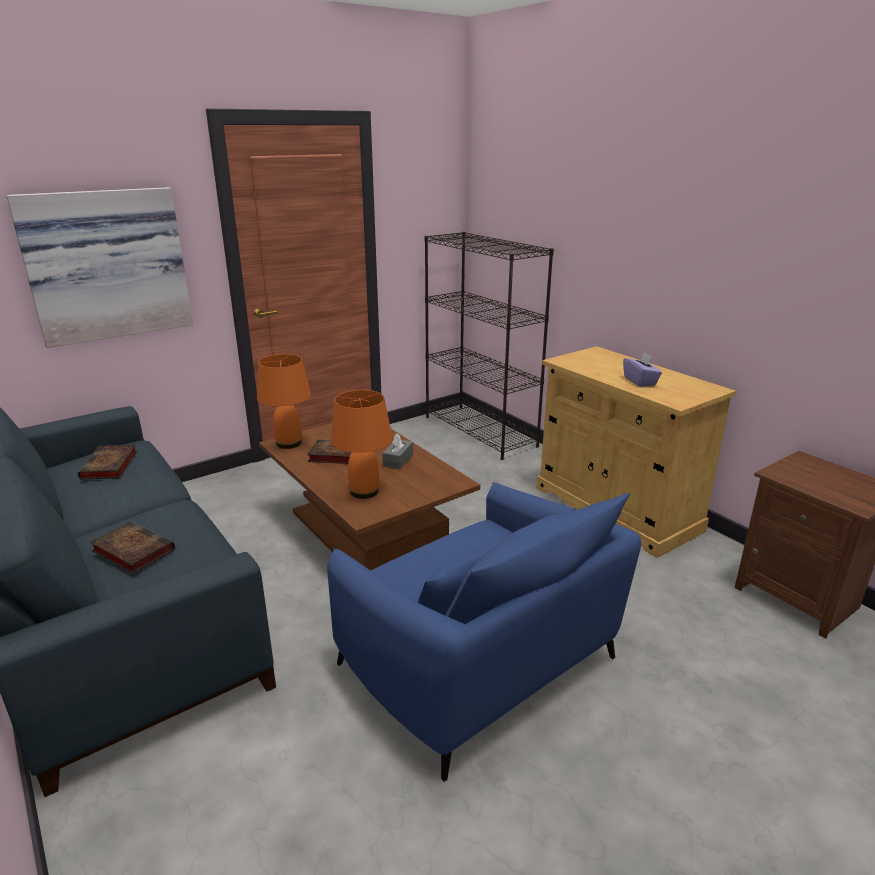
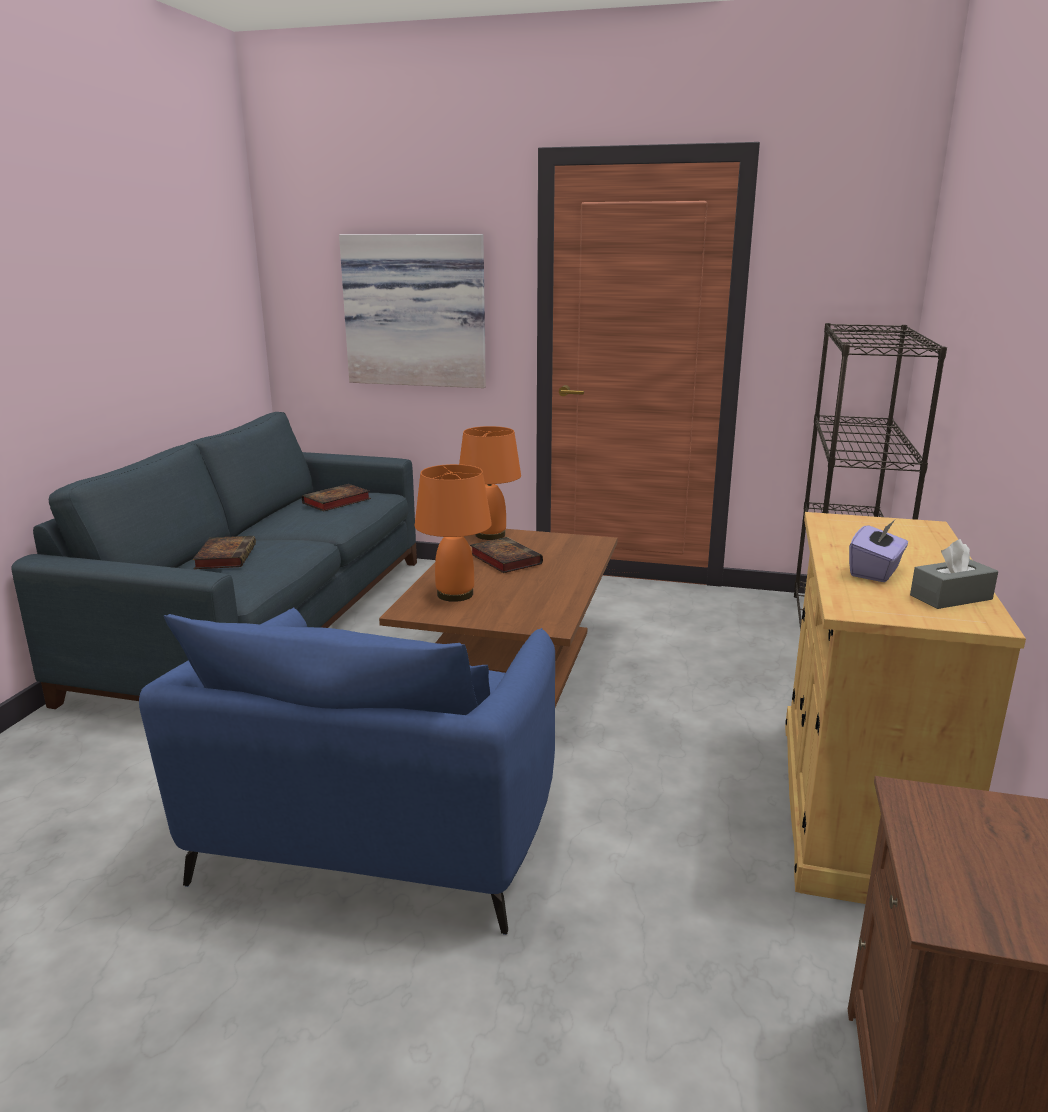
camera: 50 degrees right, 5 degrees down
grey tissue box [382,433,413,470] -> grey tissue box moved to [910,539,998,609]

